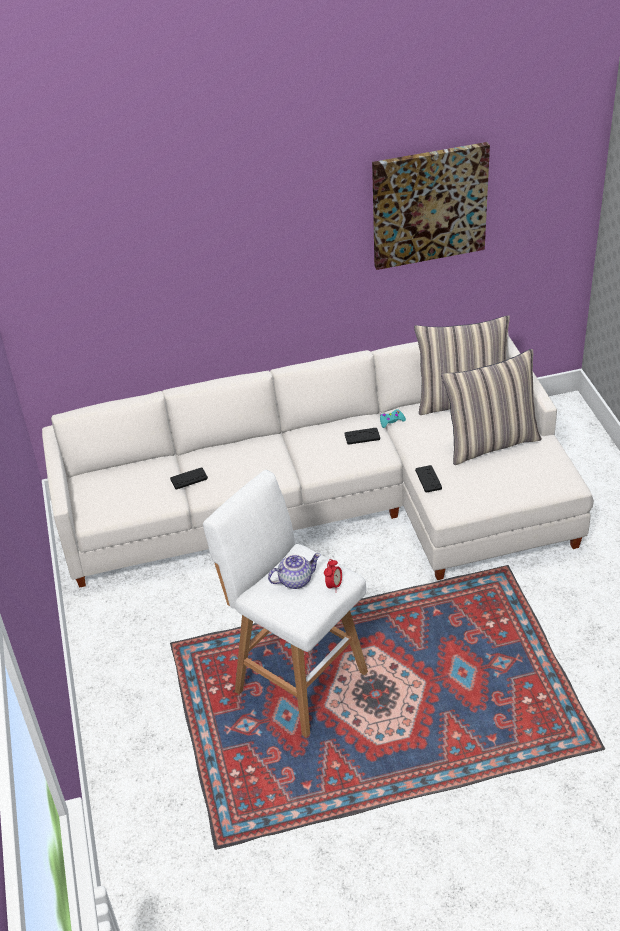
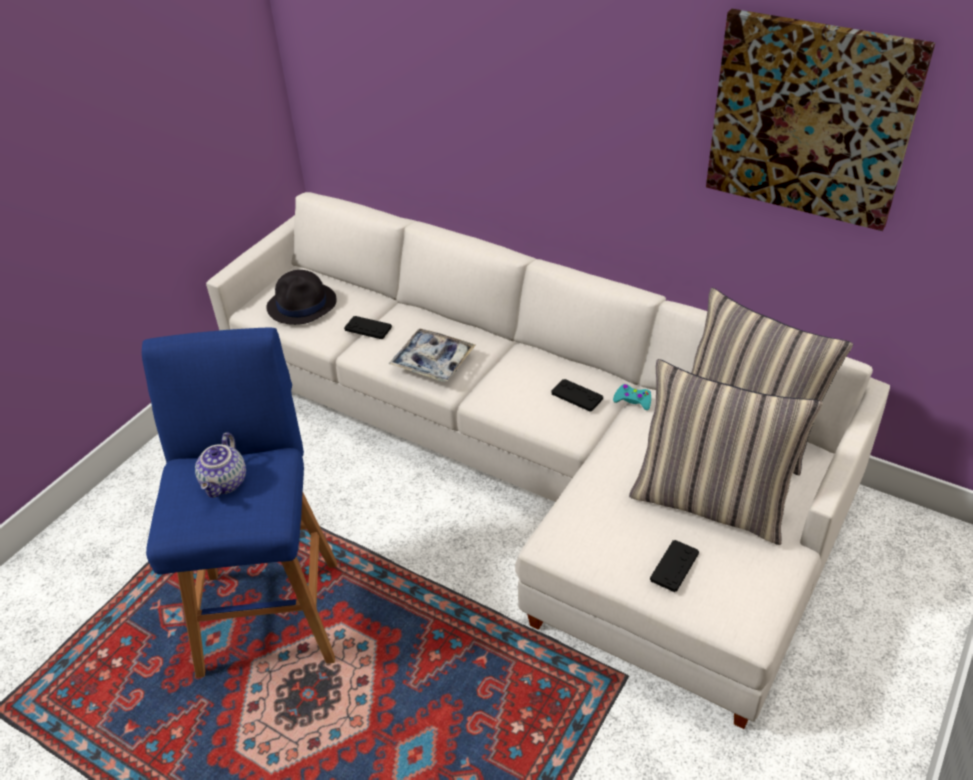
camera: 45 degrees right, 0 degrees up
white stool [203,470,368,738] -> blue stool [142,328,337,678]
teapot [268,553,321,589] -> teapot turned 75 degrees clockwise [195,432,246,498]
alarm clock [324,559,342,589] -> none
black game controller [415,465,442,493] -> black game controller moved to [650,540,699,592]
none -> black hat [266,270,337,325]
none -> tray [389,329,476,382]

